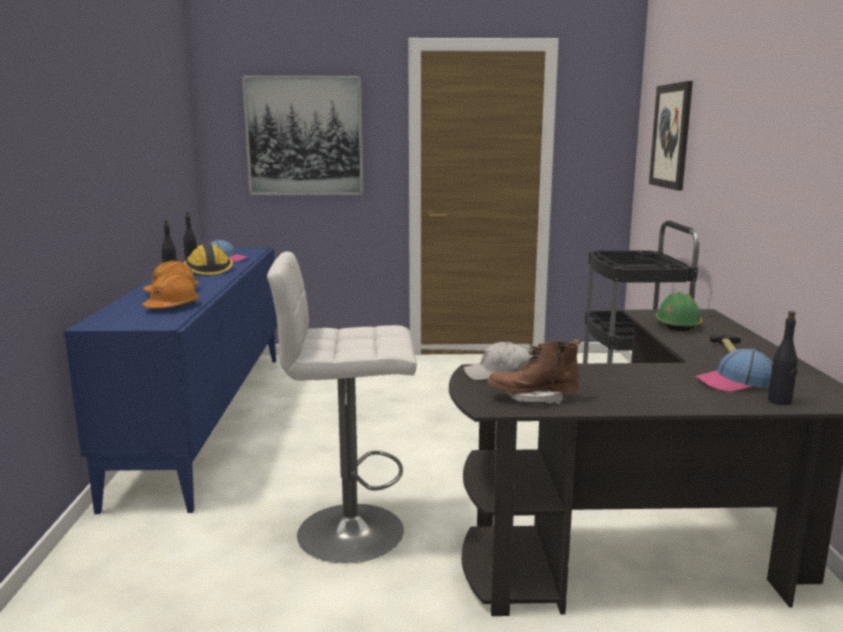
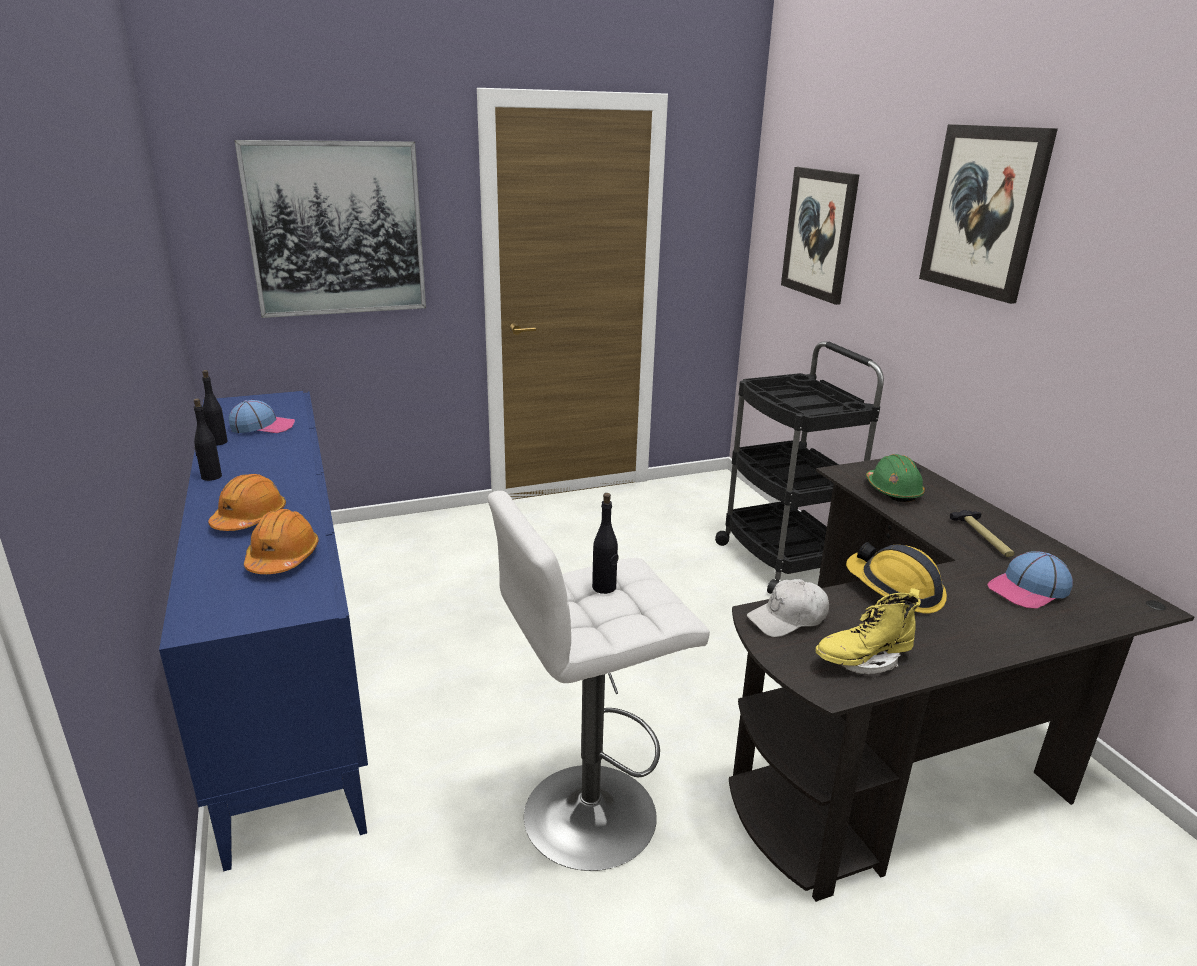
camera: 20 degrees left, 10 degrees up
hard hat [184,243,233,275] -> hard hat moved to [846,542,947,613]
brown boot [487,339,581,404] -> yellow boot [815,588,921,674]
black bottle [768,311,798,405] -> black bottle moved to [592,493,618,594]
none -> picture [919,124,1058,304]

